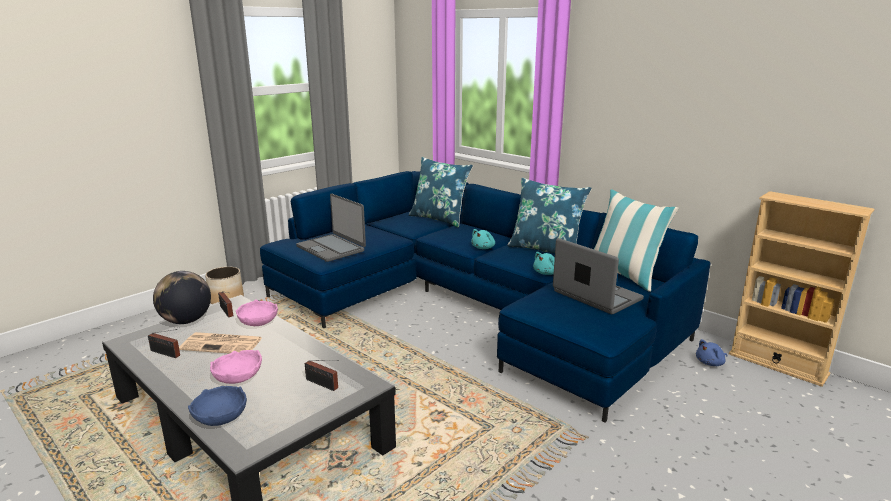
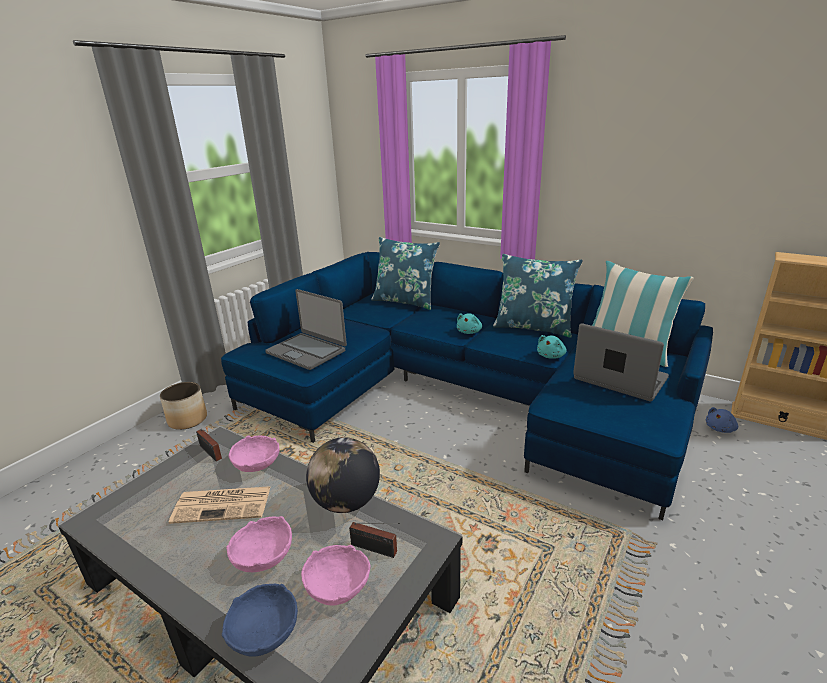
camera: 10 degrees left, 5 degrees up
radio [148,329,180,358] -> none
globe [153,271,211,324] -> globe moved to [306,437,380,513]
none -> pink bowl [301,545,371,606]

